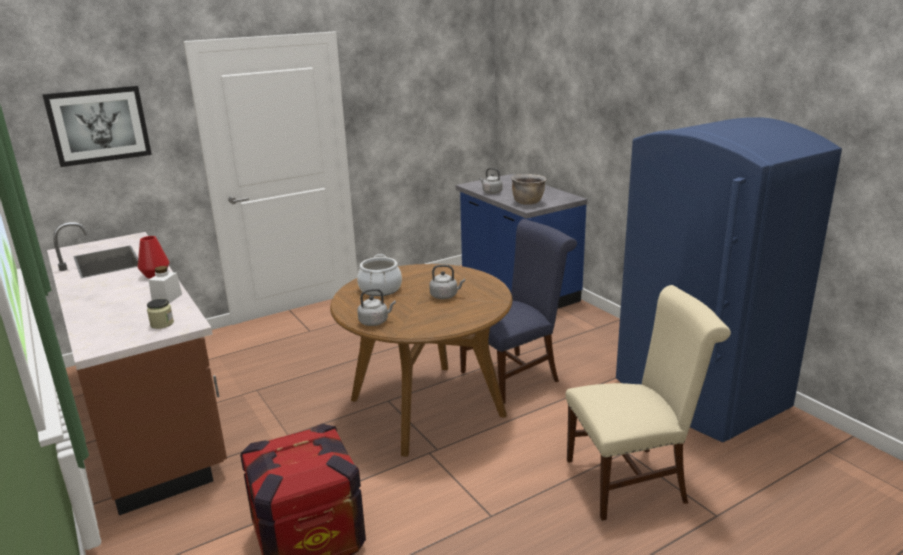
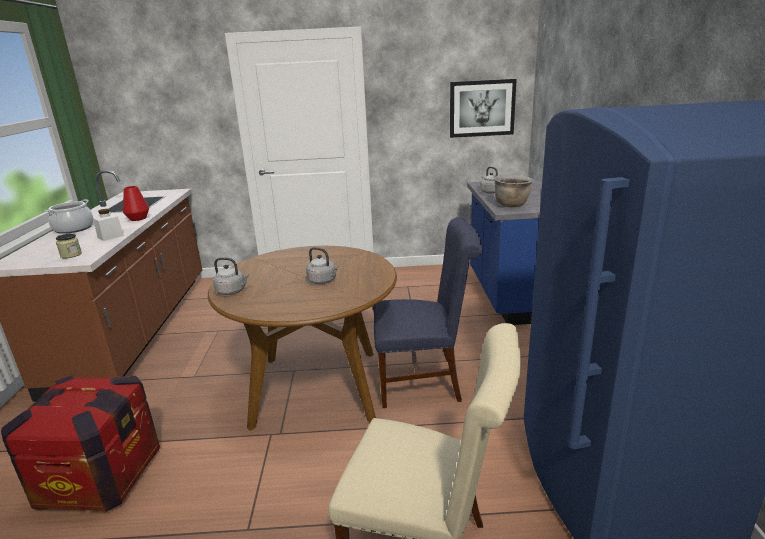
camera: 30 degrees right, 0 degrees up
picture [42,86,152,167] -> picture moved to [450,79,517,138]
cooking pot [357,254,402,296] -> cooking pot moved to [44,200,93,234]

